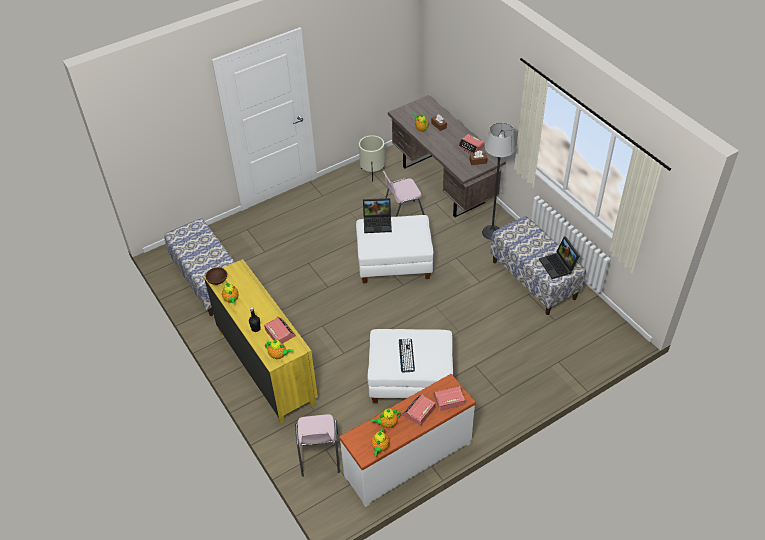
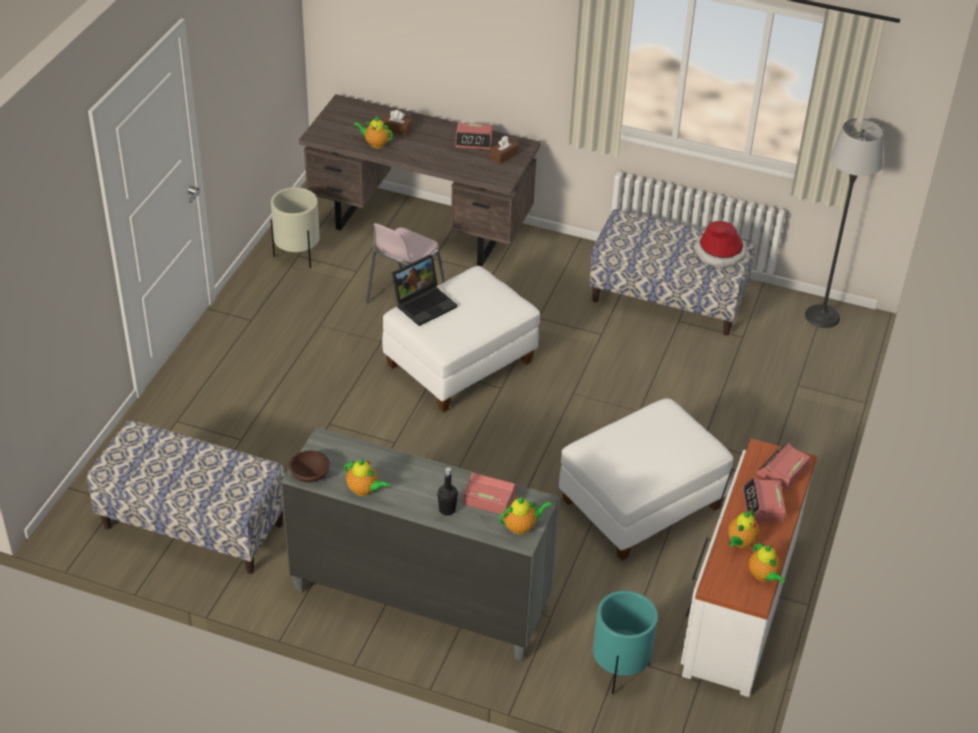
camera: 40 degrees left, 5 degrees down
yellow dresser [204,259,318,424] -> grey dresser [281,427,560,661]
pink chair [295,414,340,477] -> turquoise planter [593,590,658,694]
keyboard [399,339,415,373] -> none
floor lamp [482,123,516,240] -> floor lamp moved to [805,118,884,328]
laptop [539,237,579,279] -> hat [694,221,747,267]

